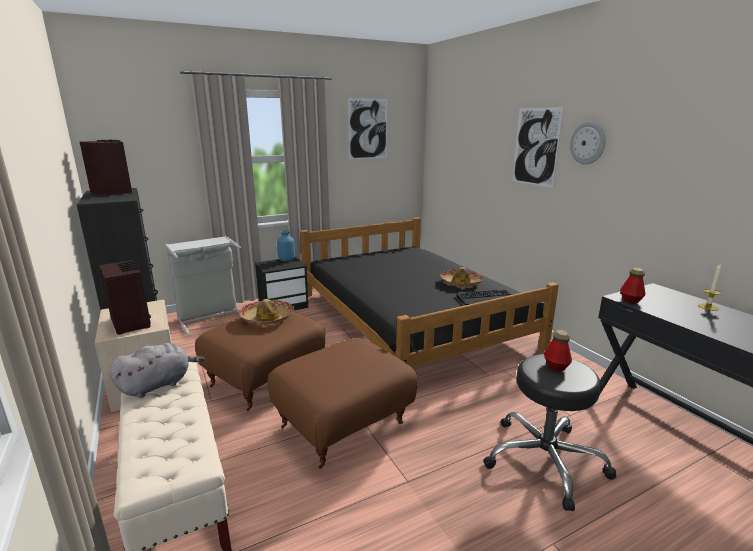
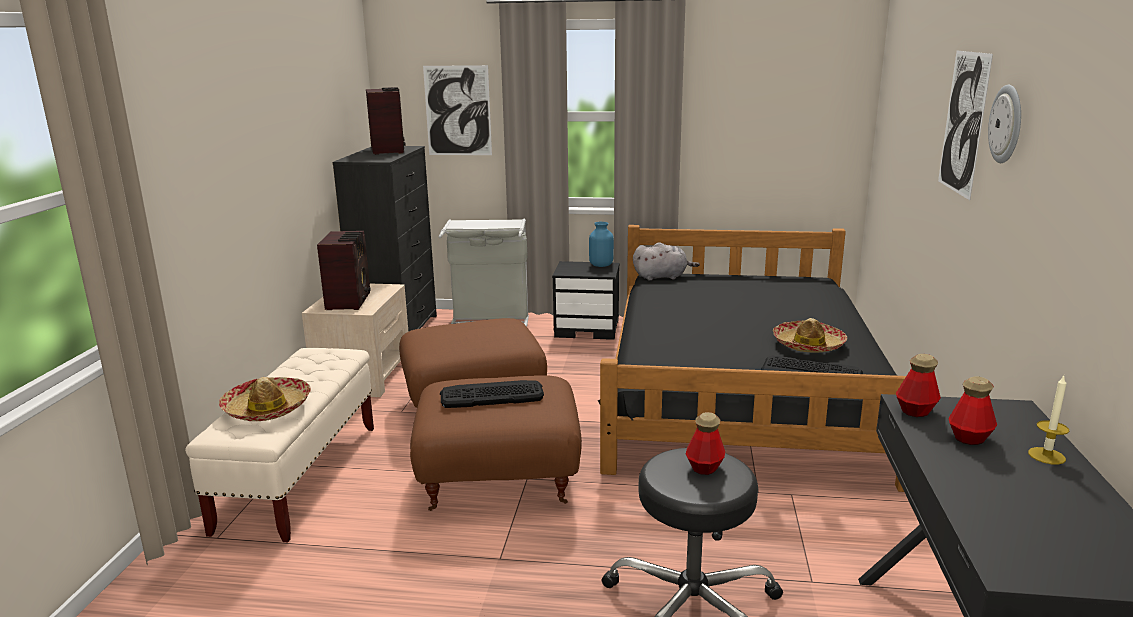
camera: 35 degrees right, 0 degrees up
grey plush toy [110,343,205,398] -> grey plush toy moved to [633,242,700,280]
hat [240,299,293,325] -> hat moved to [219,377,311,421]
picture [348,98,387,159] -> picture moved to [423,65,492,155]
none -> keyboard [440,380,544,408]
none -> bottle [948,376,997,445]

